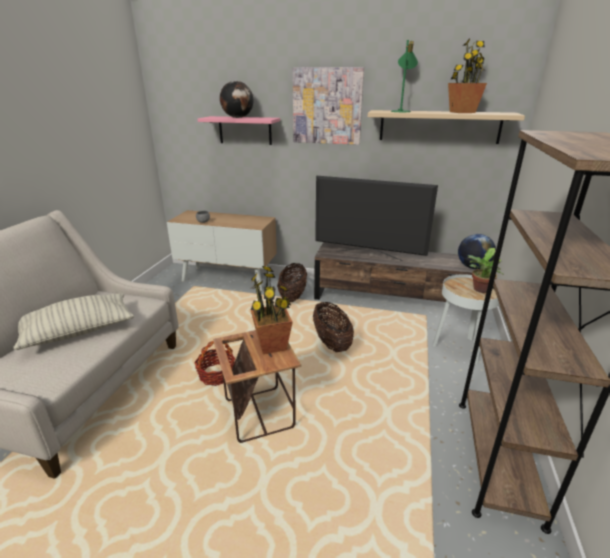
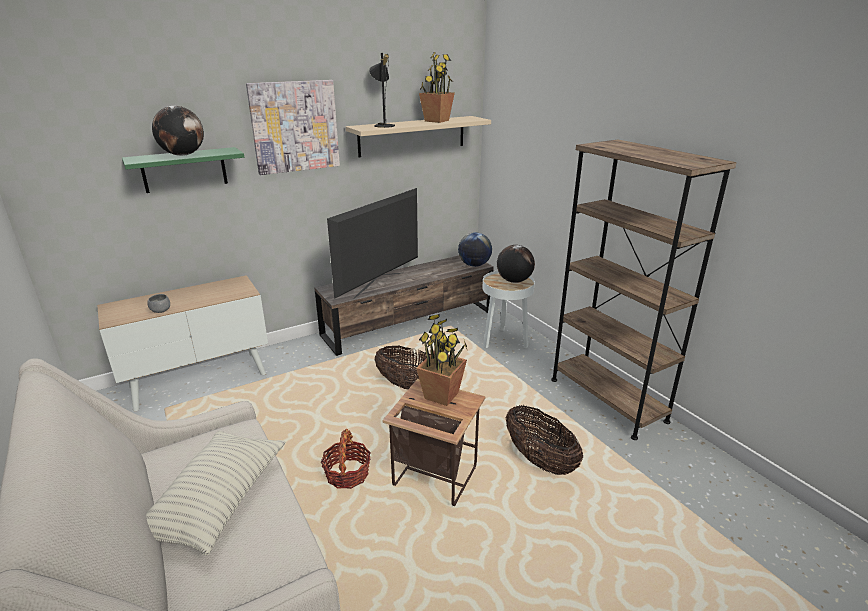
camera: 45 degrees left, 0 degrees up
pink shelf [198,116,280,145] -> green shelf [122,147,244,193]
basket [277,263,307,302] -> basket moved to [506,405,583,475]
television [315,176,438,261] -> television turned 150 degrees clockwise [327,188,418,299]
green table lamp [391,40,418,112] -> black table lamp [369,53,395,128]
potted plant [468,248,503,293] -> globe [497,245,535,283]

